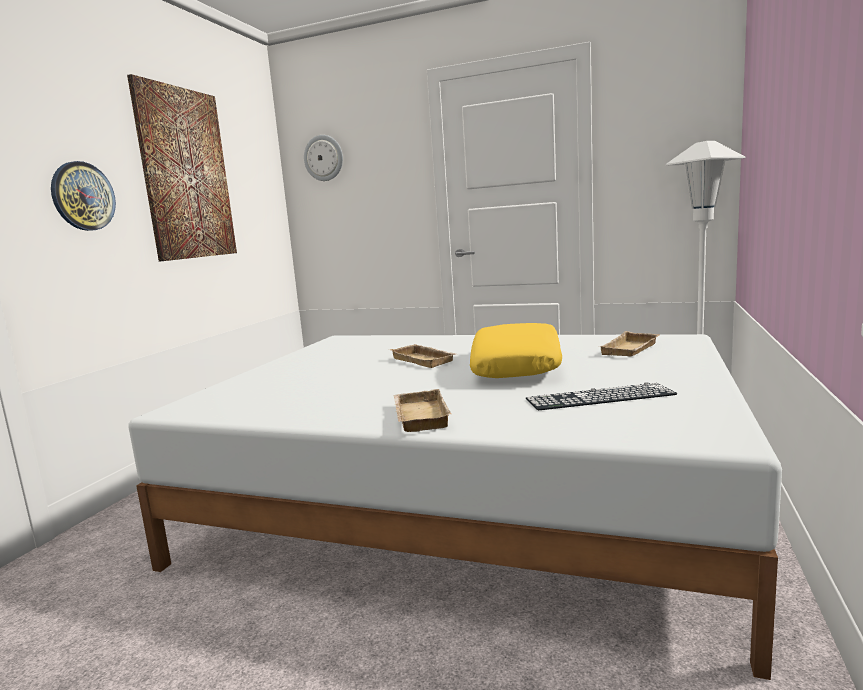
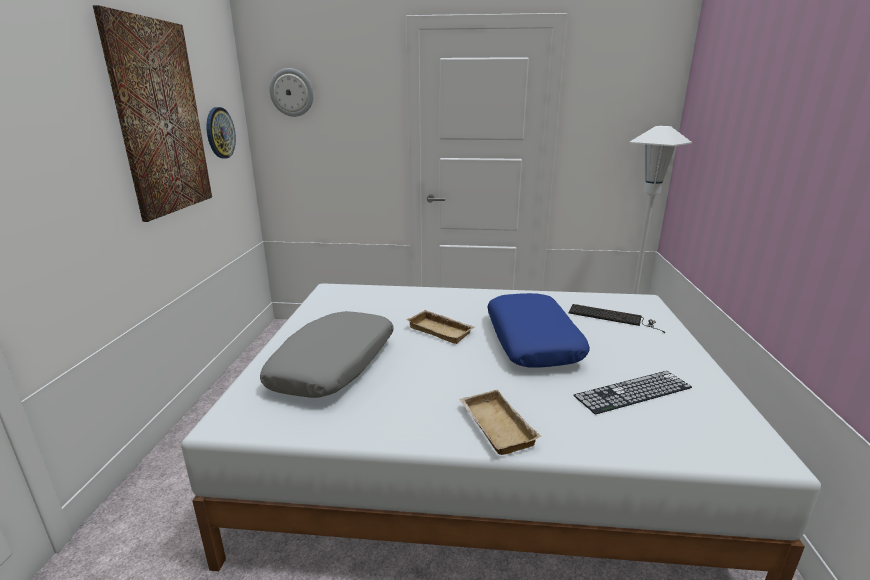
camera: 15 degrees left, 10 degrees up
wall clock [51,161,116,231] -> wall clock moved to [207,107,236,159]
yellow pillow [470,323,562,378] -> blue pillow [487,293,590,368]
beige tray [598,331,660,356] -> keyboard [569,304,665,333]
none -> grey pillow [260,311,394,398]

